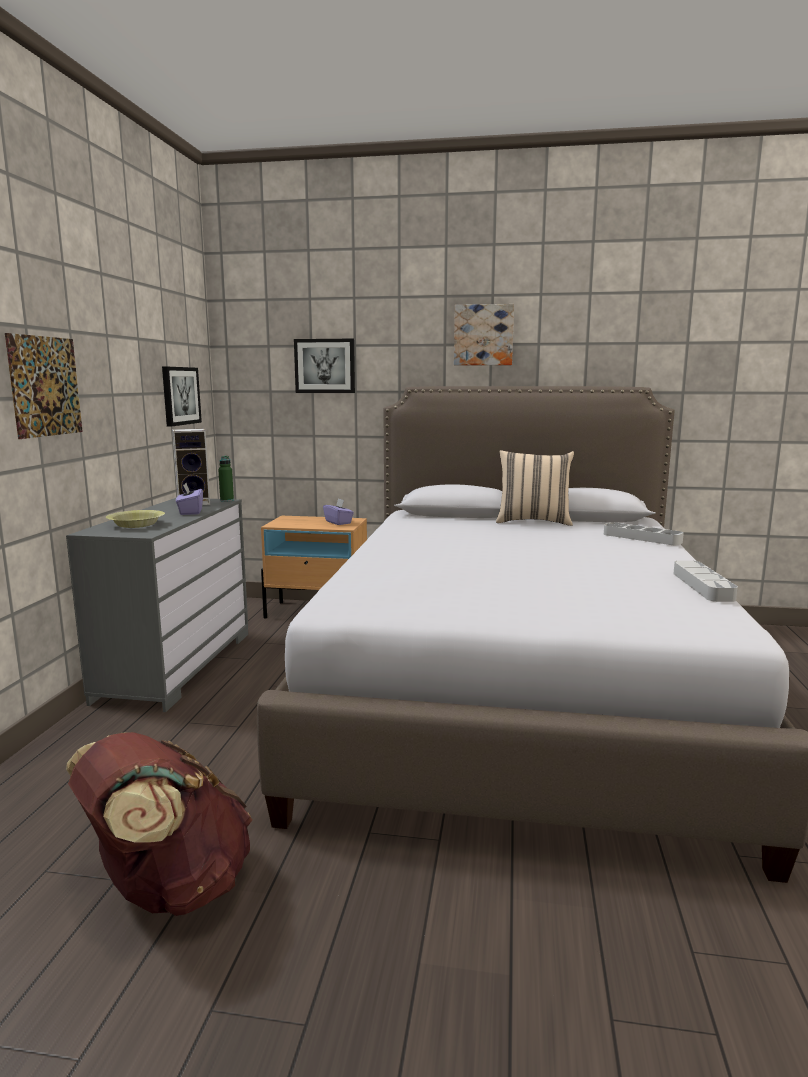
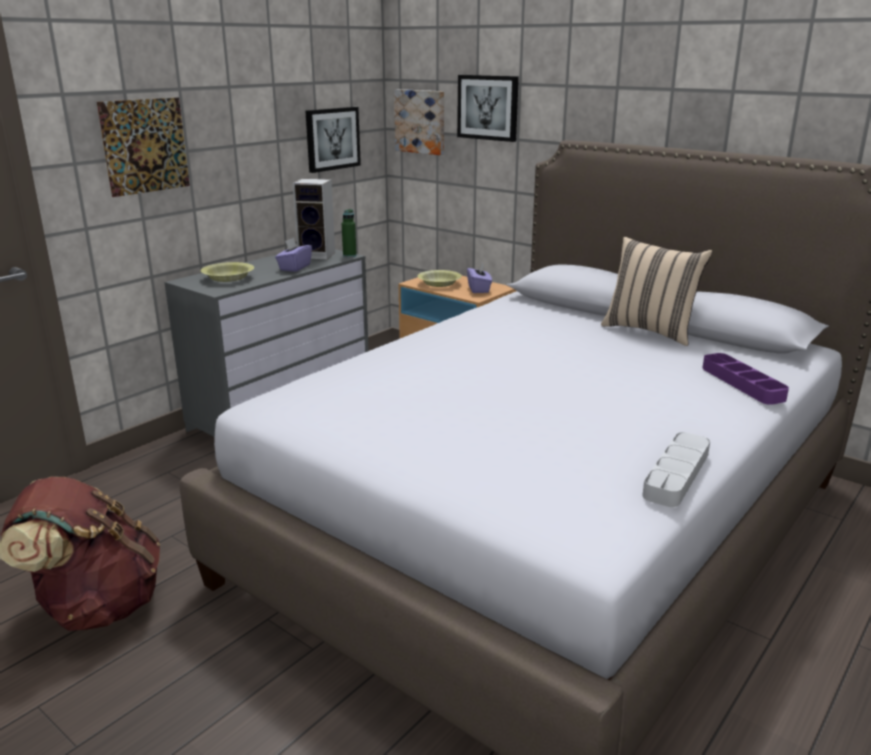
camera: 30 degrees right, 10 degrees up
picture [454,304,514,365] -> picture moved to [394,89,444,155]
grey tray [604,522,684,545] -> purple tray [702,353,789,405]
none -> yellow bowl [418,270,462,287]

